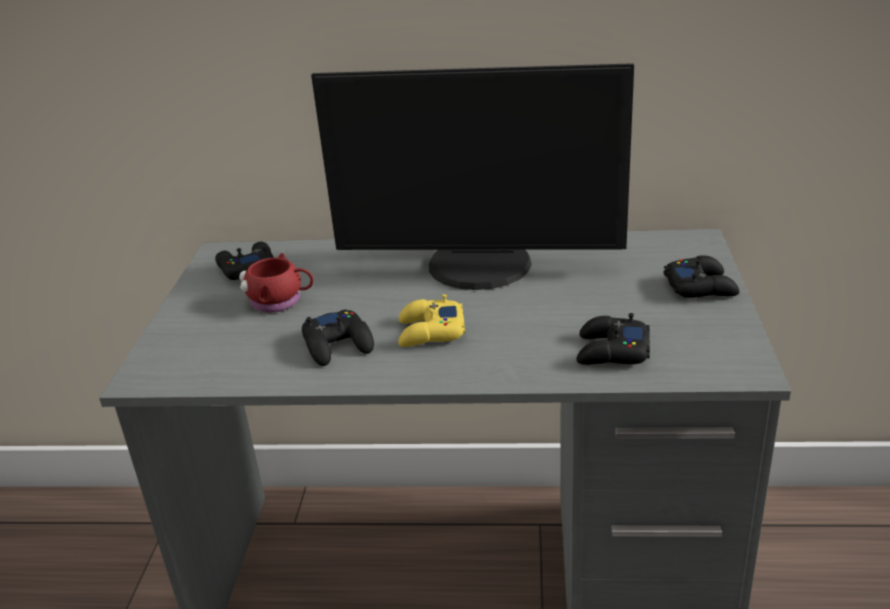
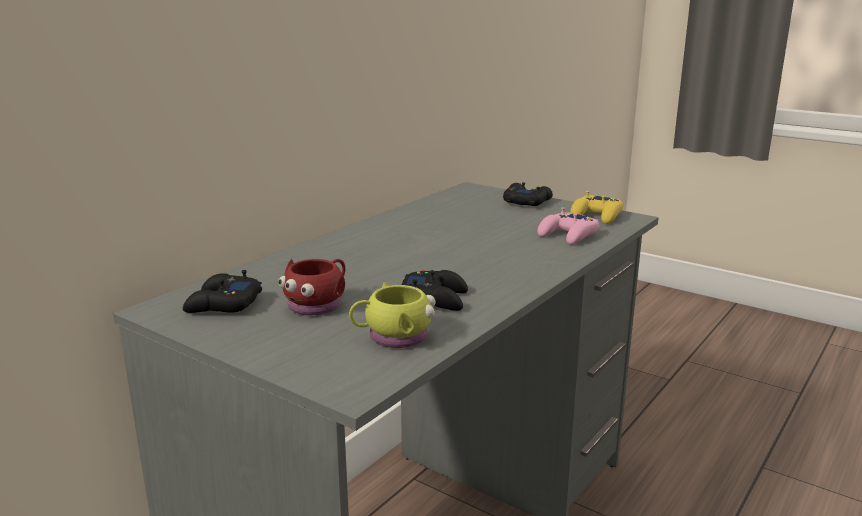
camera: 60 degrees left, 10 degrees down
monitor [311,63,634,290] -> none
yellow game controller [398,294,465,347] -> yellow game controller moved to [570,191,623,224]
black game controller [577,313,650,365] -> pink game controller [537,207,599,245]
none -> yellow mug [349,282,436,348]

